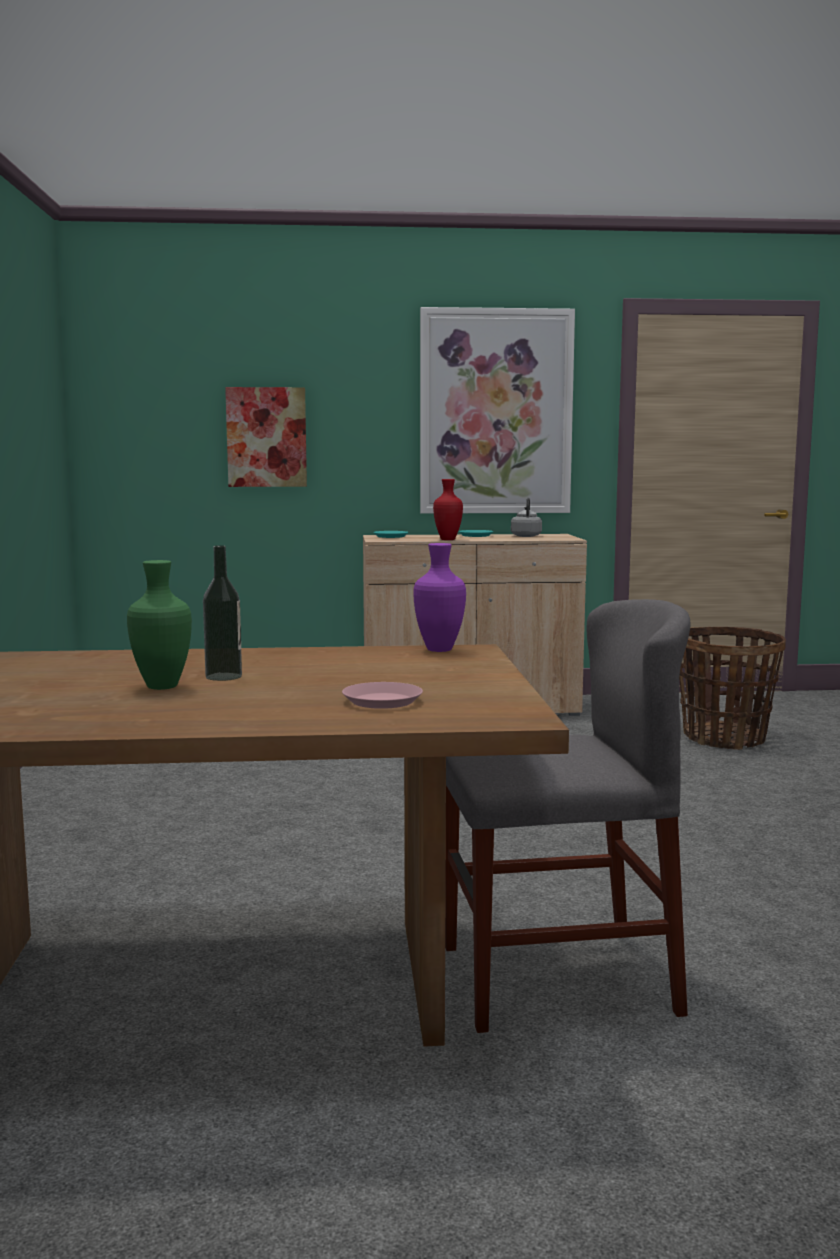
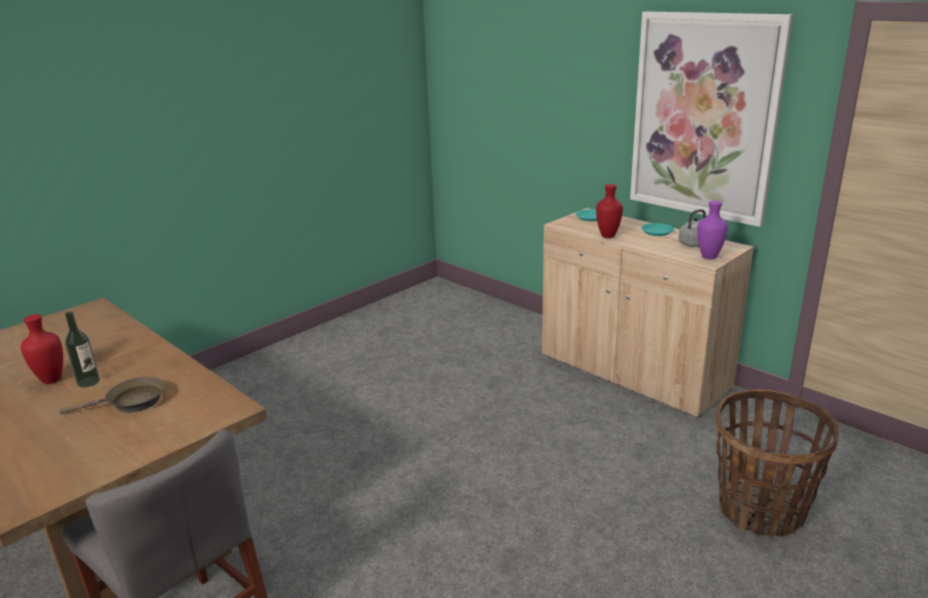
camera: 50 degrees right, 15 degrees up
green vase [127,560,192,690] -> red vase [21,314,63,384]
picture [225,387,307,487] -> none
pink plate [342,682,423,709] -> none
purple vase [413,543,466,652] -> purple vase moved to [697,201,728,259]
none -> brown frying pan [59,376,165,414]

